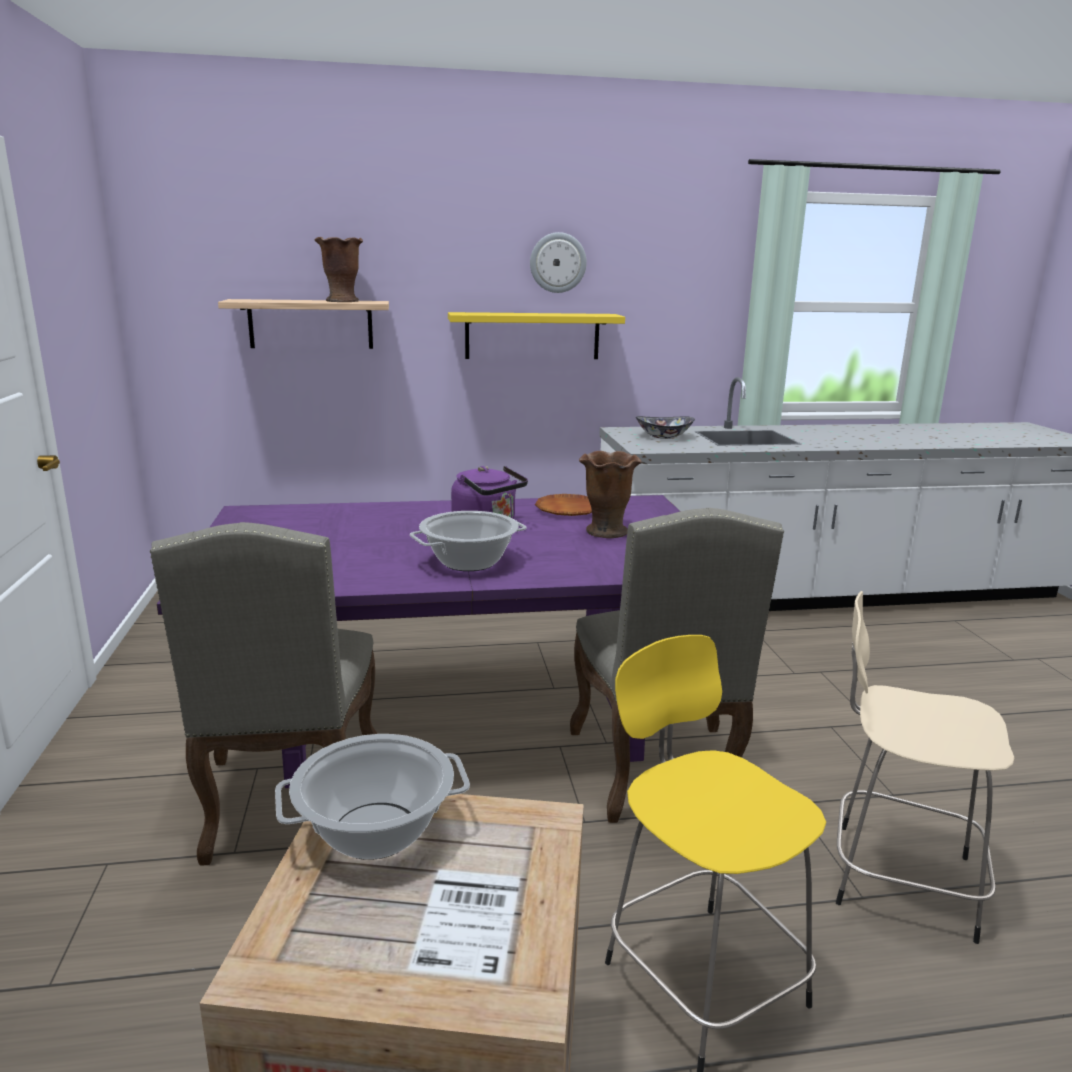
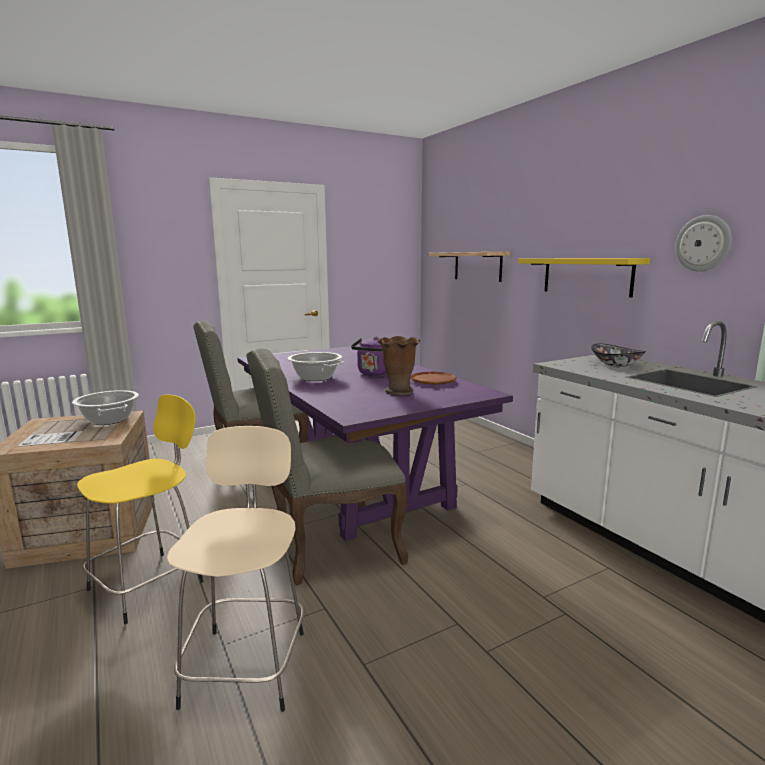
camera: 70 degrees right, 5 degrees down
brown vase [315,237,363,302] -> none
wall clock [530,232,587,293] -> wall clock moved to [675,215,732,272]

